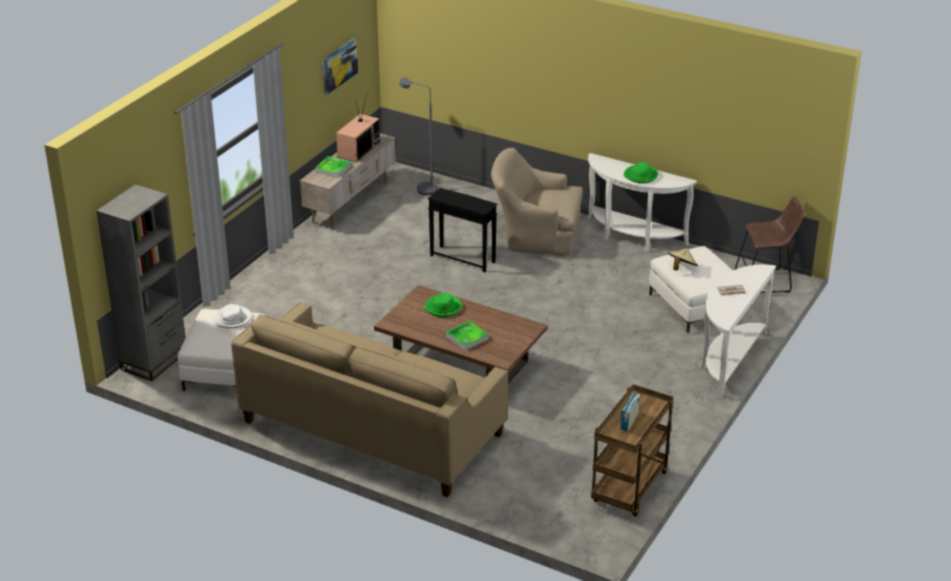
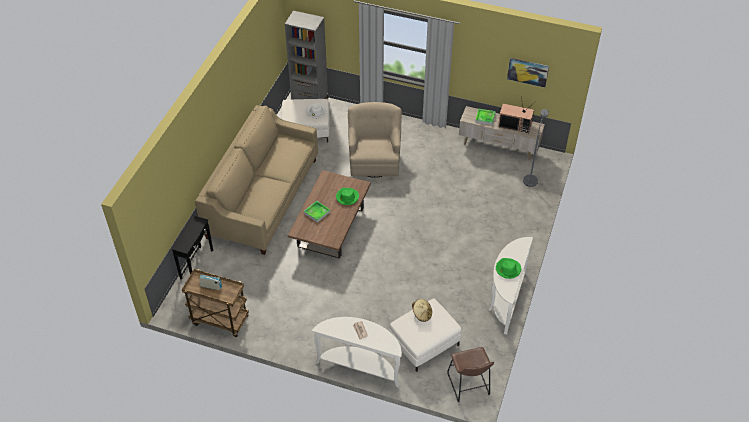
camera: 80 degrees right, 15 degrees up
black side table [428,188,497,272] -> black side table moved to [171,216,213,280]
beige armchair [491,148,583,256] -> beige armchair moved to [348,102,402,178]

